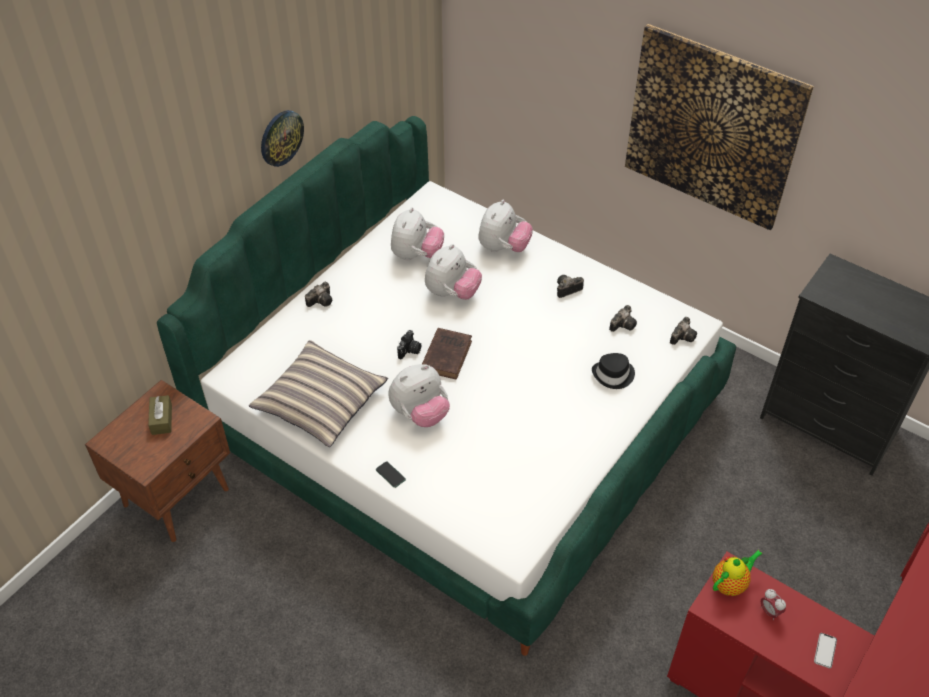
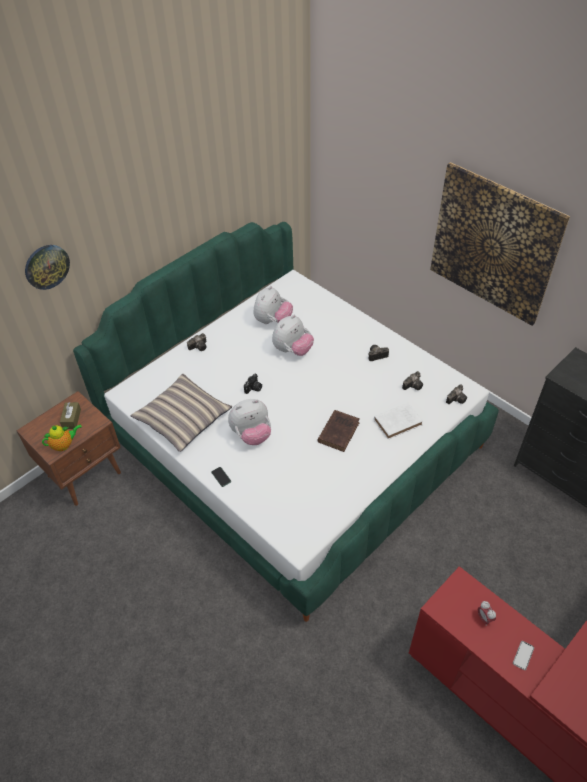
camera: 10 degrees right, 0 degrees up
wall clock [261,110,304,167] -> wall clock moved to [25,245,70,290]
brown book [422,328,472,380] -> brown book moved to [318,410,360,452]
plush toy [478,200,533,252] -> none
black hat [592,353,635,389] -> white book [374,402,423,440]
teapot [713,550,763,596] -> teapot moved to [42,424,82,451]

